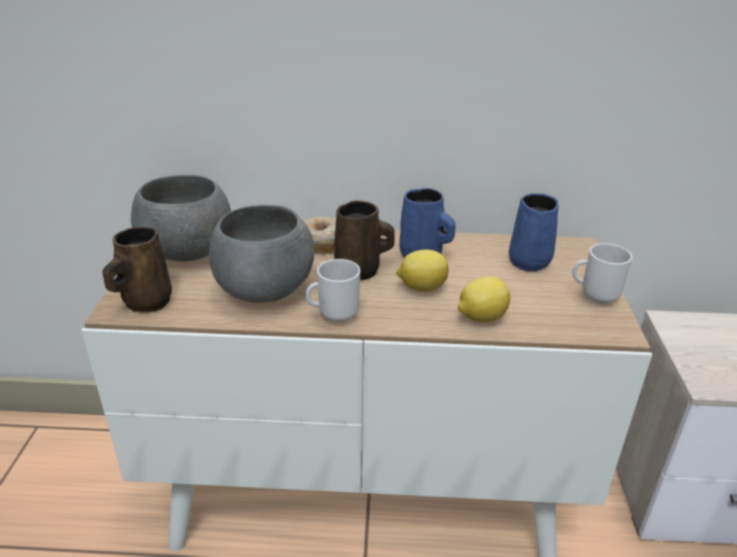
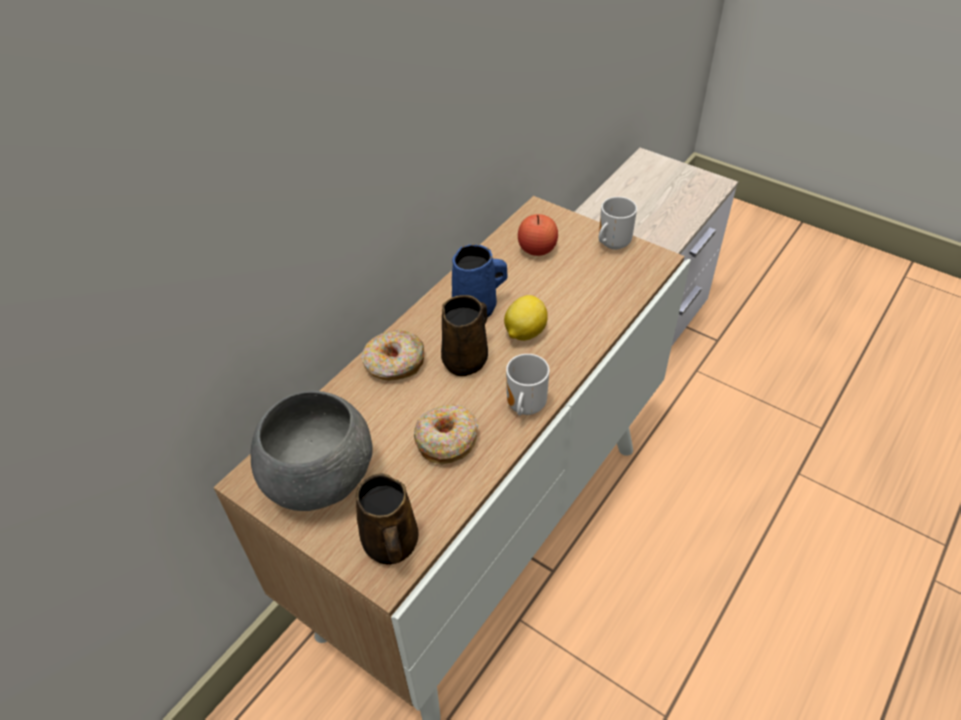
camera: 55 degrees left, 15 degrees up
grey bowl [209,205,314,303] -> donut [414,404,479,464]
lemon [458,276,511,322] -> none
blue mug [509,193,559,272] -> apple [518,214,558,256]

